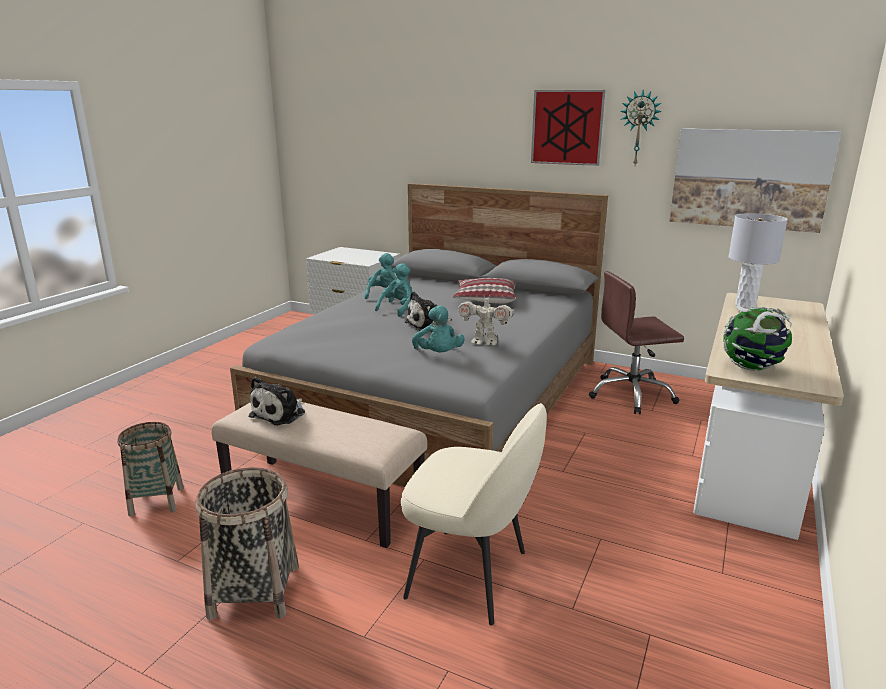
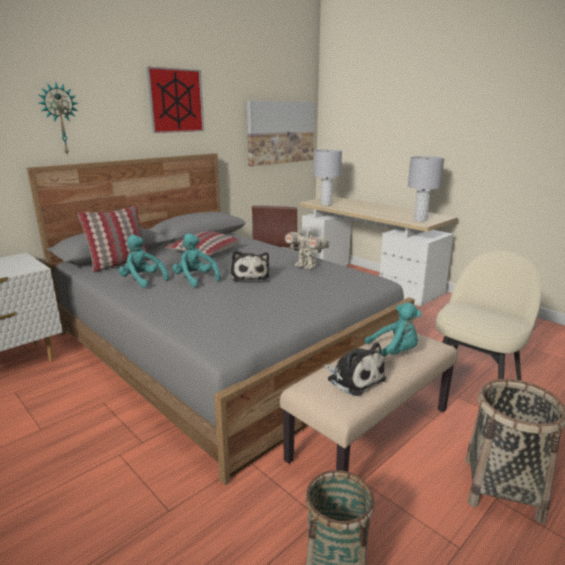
camera: 70 degrees left, 0 degrees up
turquoise plush toy [412,306,465,353] -> turquoise plush toy moved to [365,303,422,357]
toy robot [458,293,514,345] -> toy robot turned 90 degrees clockwise [285,228,330,269]
wall clock [620,90,662,165] -> wall clock moved to [39,82,79,156]
globe [723,305,792,371] -> grey table lamp [408,156,445,221]
none -> pillow [77,205,150,272]

